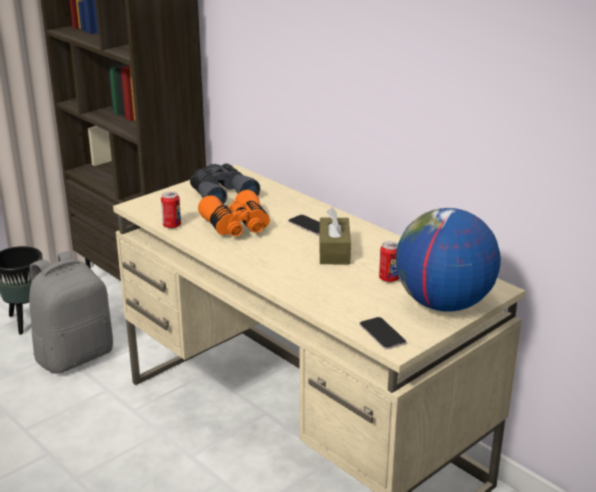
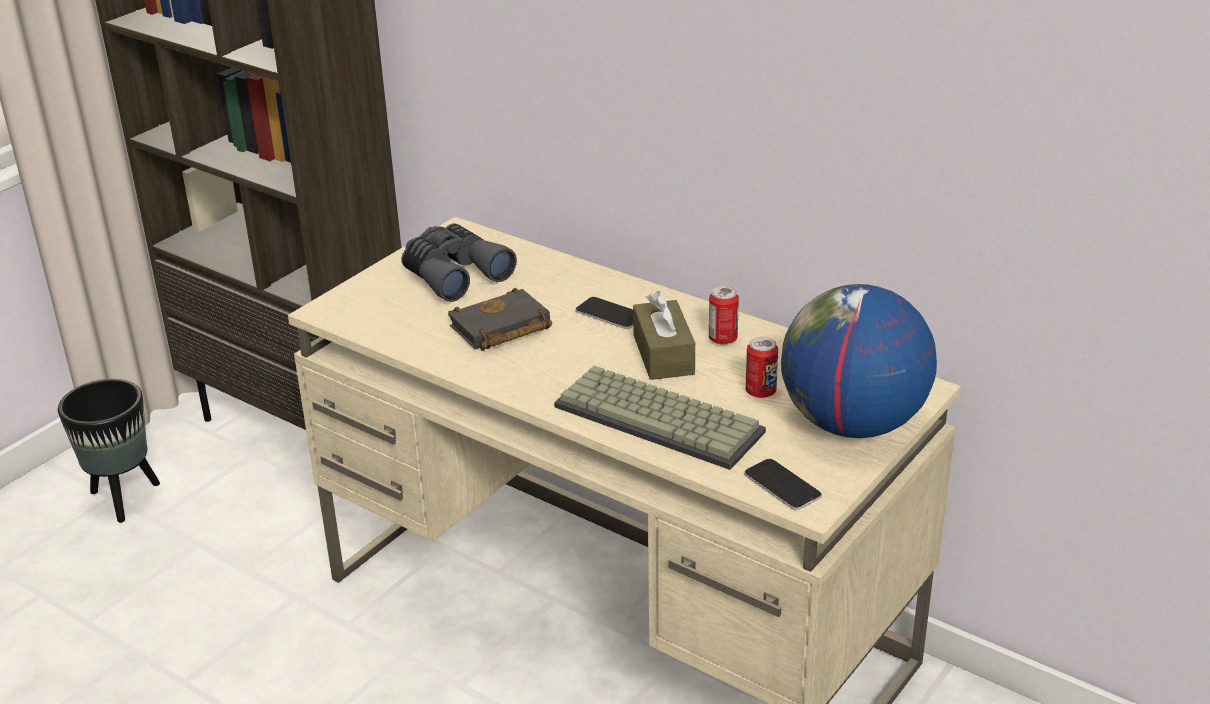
camera: 10 degrees left, 5 degrees up
grey backpack [29,251,113,374] -> none
can [161,191,181,229] -> can moved to [709,286,739,345]
orange binoculars [198,190,270,237] -> black book [448,288,552,351]
none -> keyboard [554,366,766,470]

